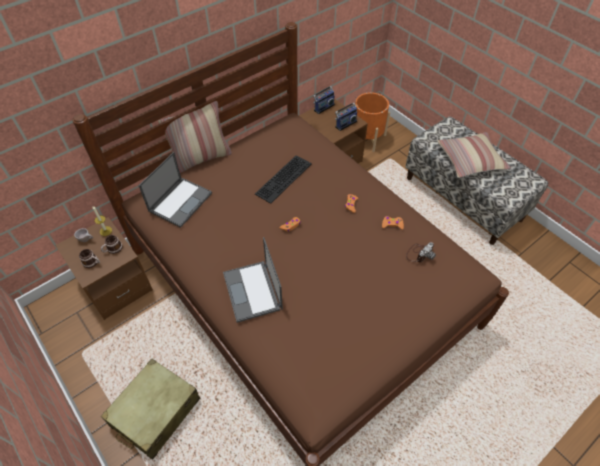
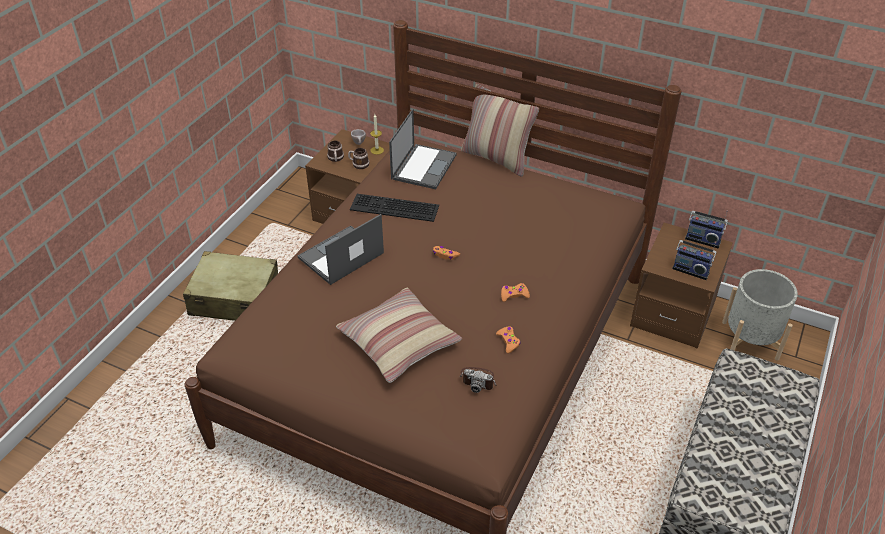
camera: 65 degrees right, 10 degrees down
laptop [138,152,212,228] -> laptop turned 75 degrees counterclockwise [389,109,457,189]
keyboard [255,155,312,204] -> keyboard moved to [350,194,439,222]
orange planter [355,92,390,152] -> grey planter [722,269,798,361]
pillow [437,132,511,178] -> pillow moved to [336,288,462,383]

